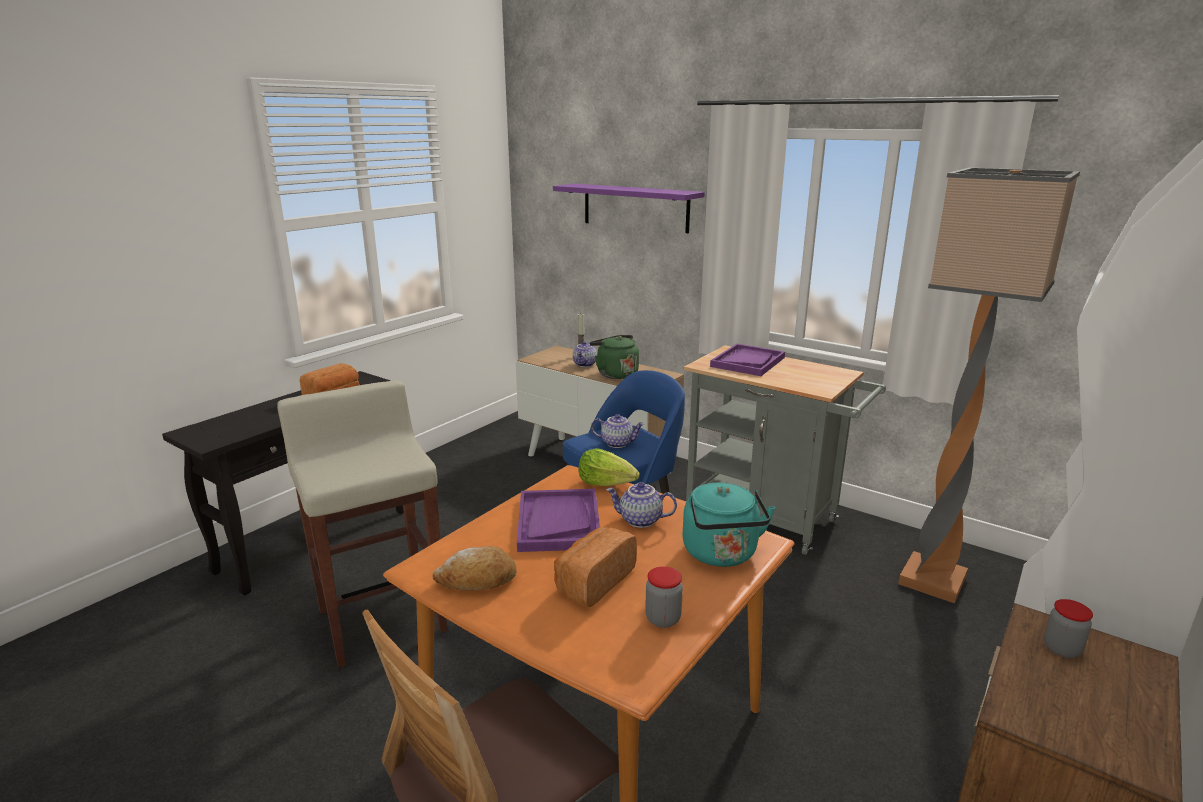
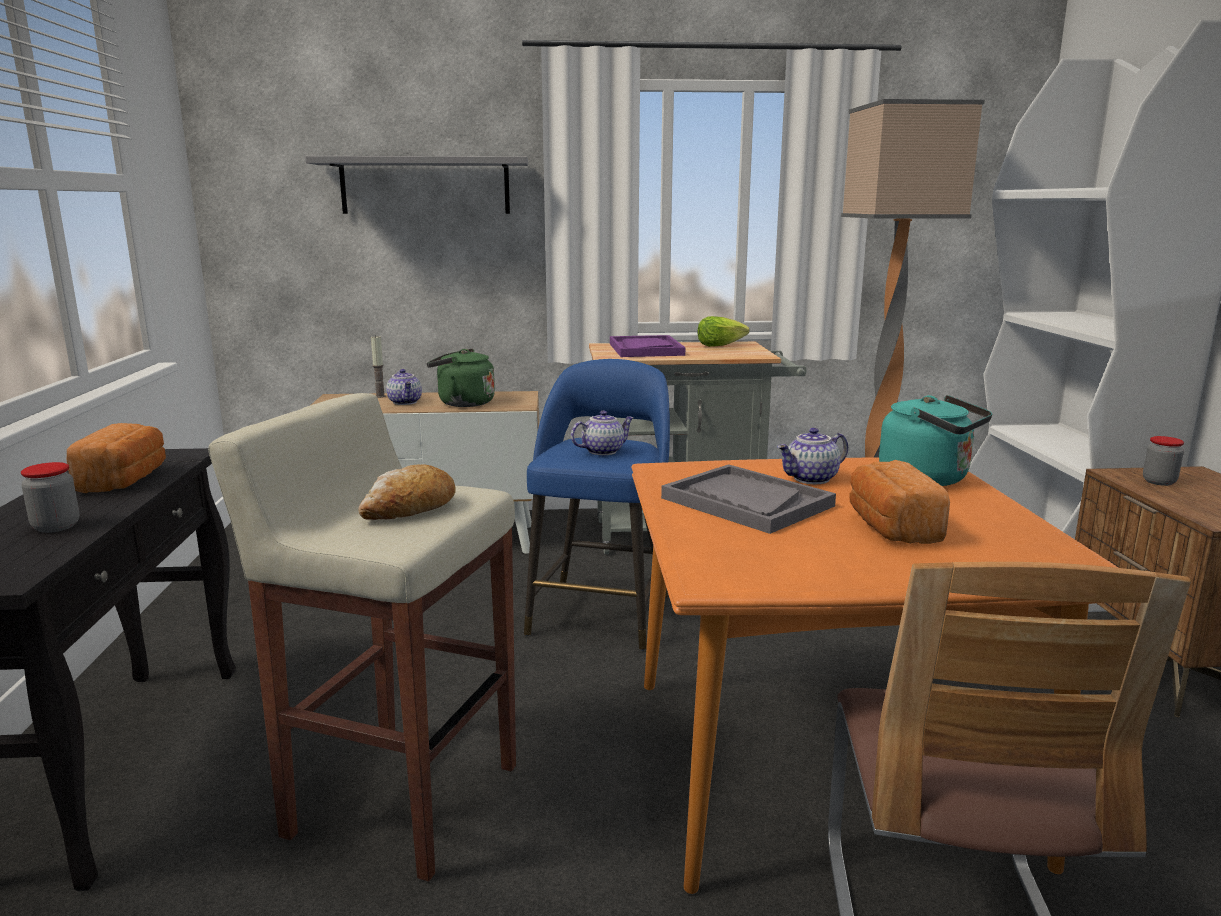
camera: 40 degrees left, 5 degrees down
bread [432,546,517,590] -> bread moved to [358,464,456,520]
purple tray [517,489,600,552] -> grey tray [661,464,836,534]
purple shelf [553,184,705,233] -> grey shelf [305,156,528,214]
lettuce [579,448,640,486] -> lettuce moved to [698,316,749,347]
jar [645,566,683,628] -> jar moved to [21,462,80,533]

